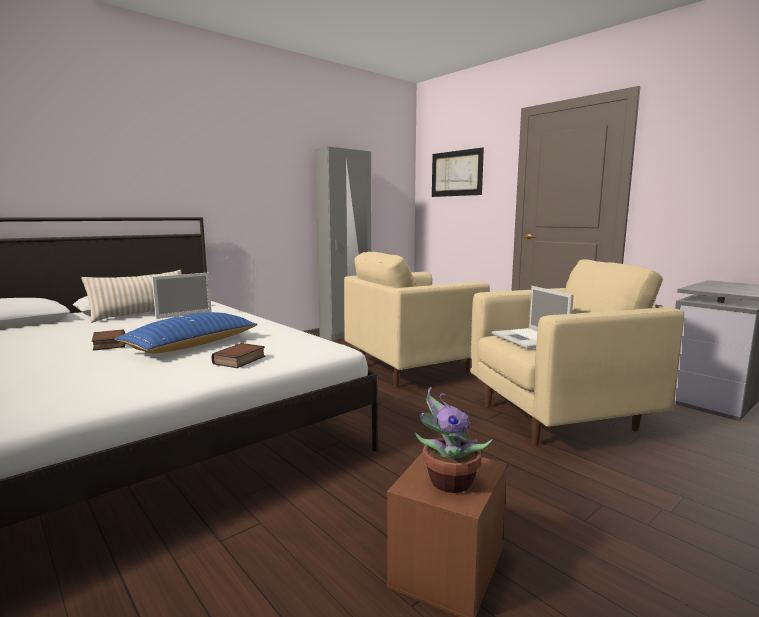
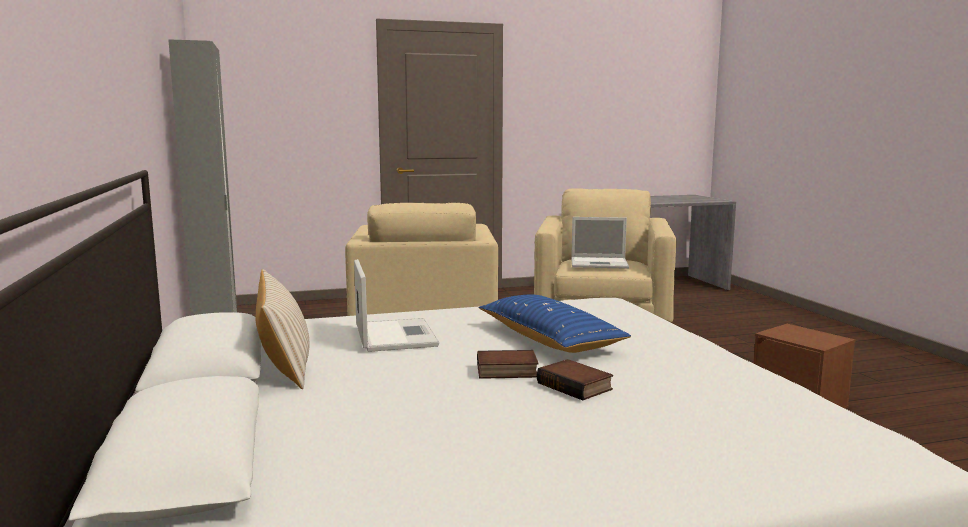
camera: 65 degrees left, 0 degrees up
book [211,343,265,368] -> book moved to [537,359,613,401]
potted plant [415,387,493,493] -> none
picture [432,147,484,197] -> none

